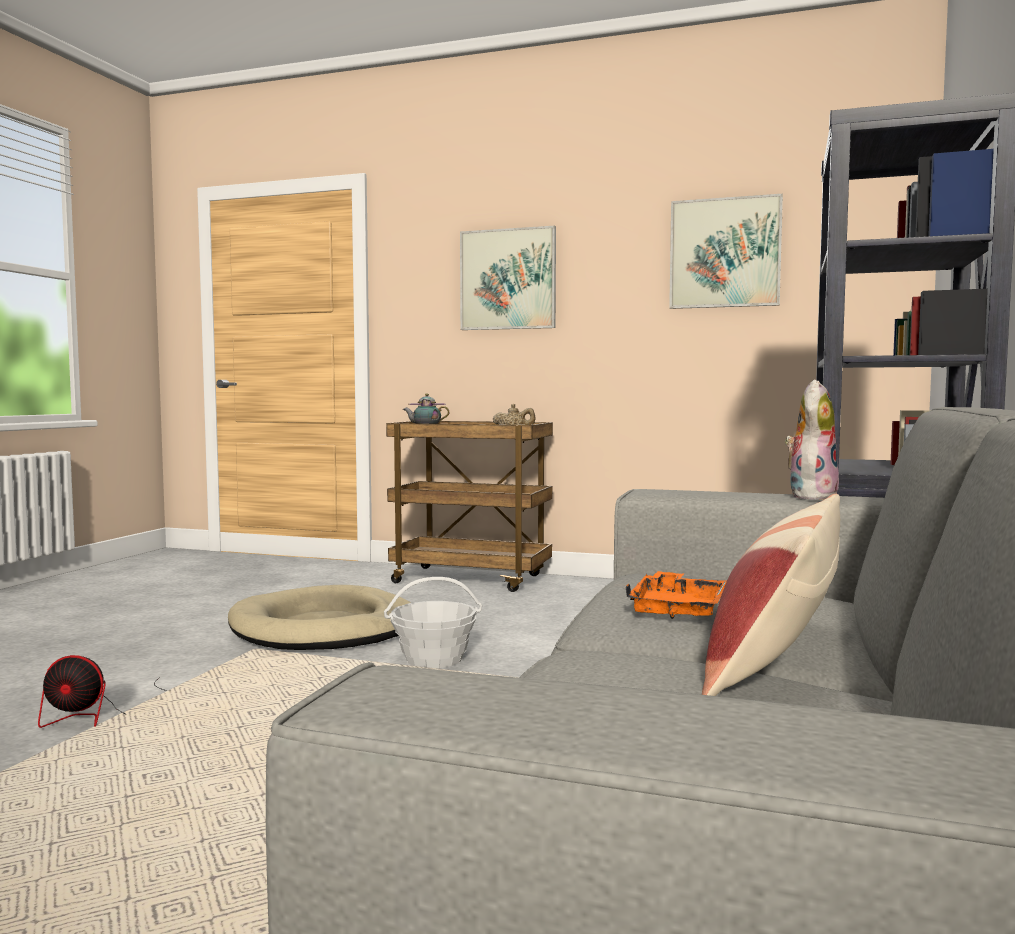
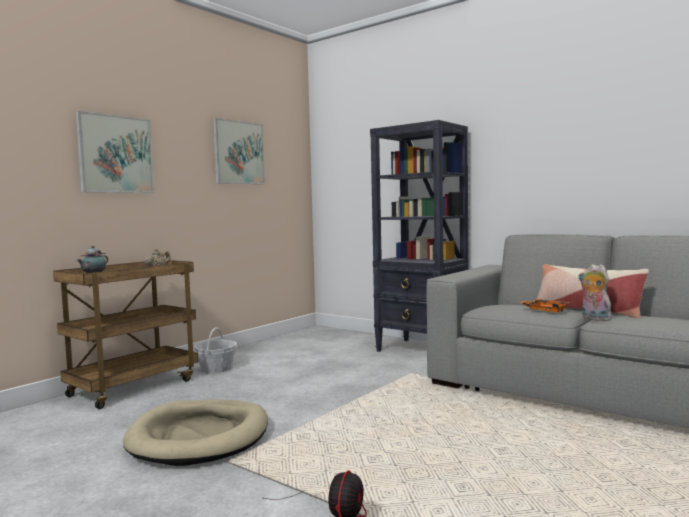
camera: 70 degrees left, 0 degrees up
basket [384,577,482,668] -> basket moved to [194,327,237,373]
plush toy [785,380,839,500] -> plush toy moved to [579,264,614,321]

